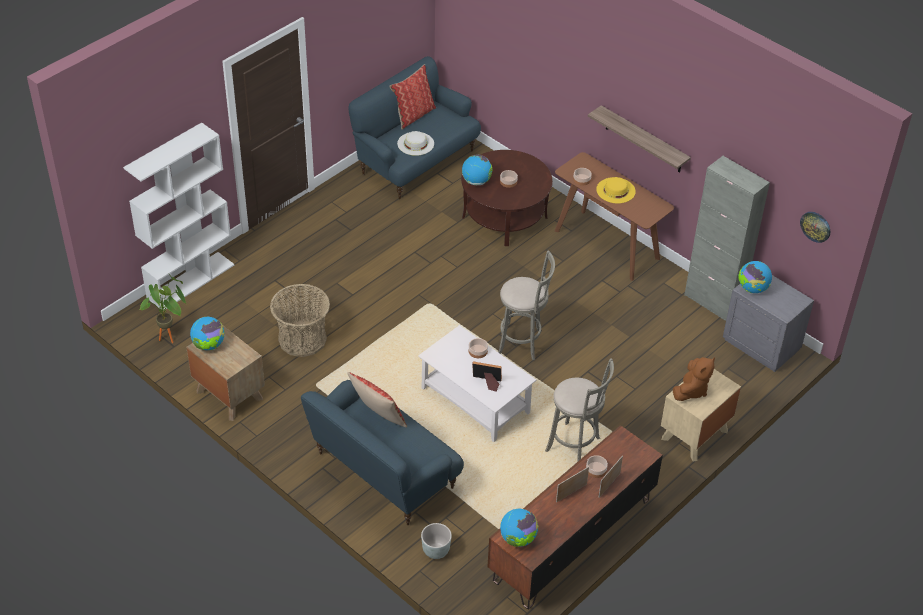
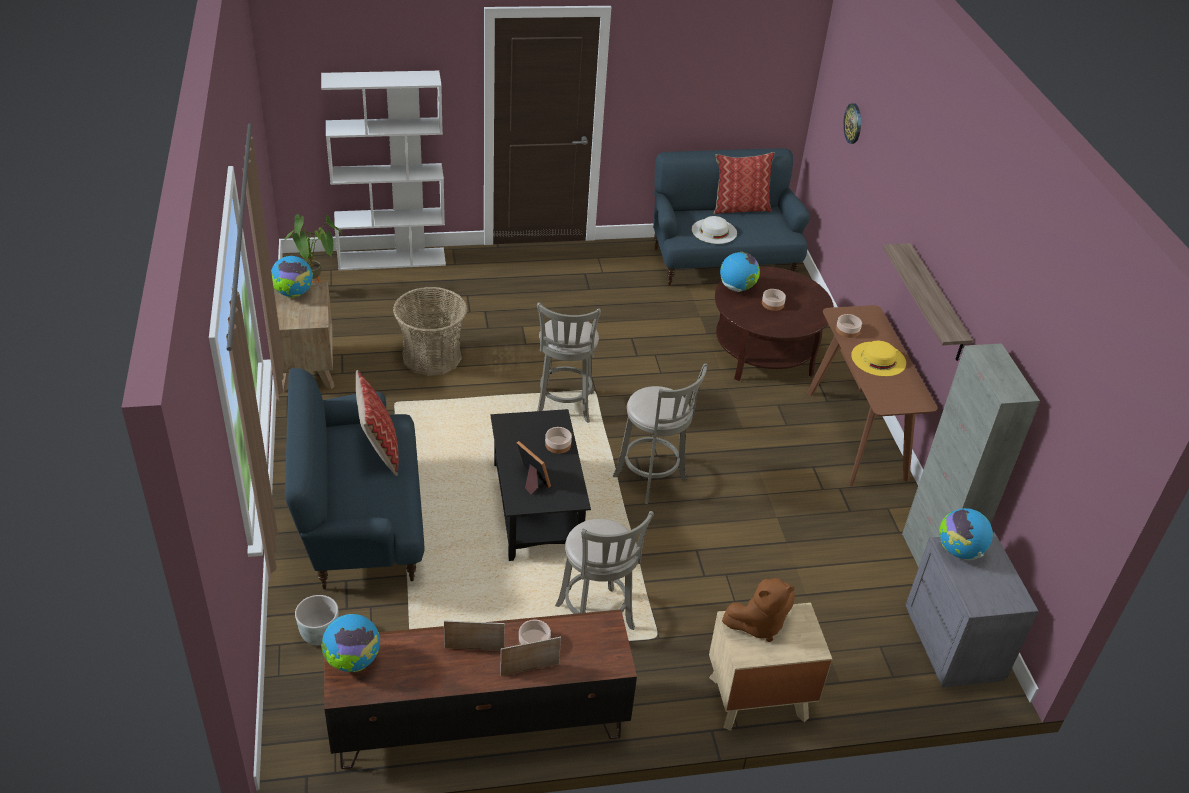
camera: 35 degrees right, 5 degrees down
white coffee table [418,325,536,442] -> black coffee table [490,409,591,561]
wall clock [800,212,830,243] -> wall clock moved to [843,103,861,144]
none -> grey stool [537,302,601,423]

